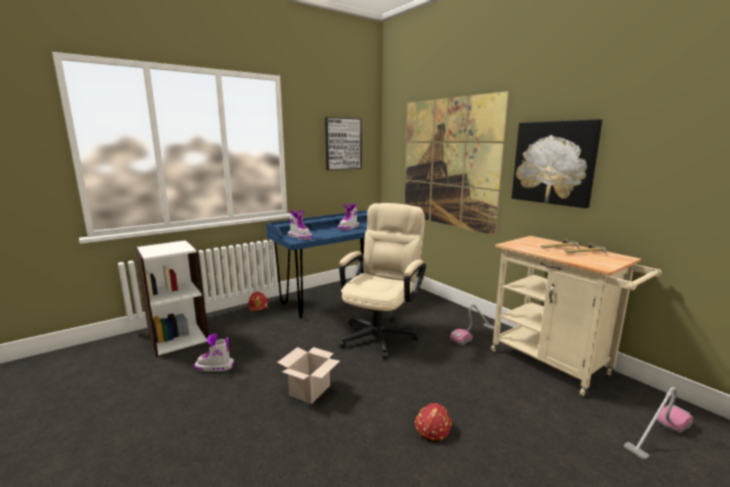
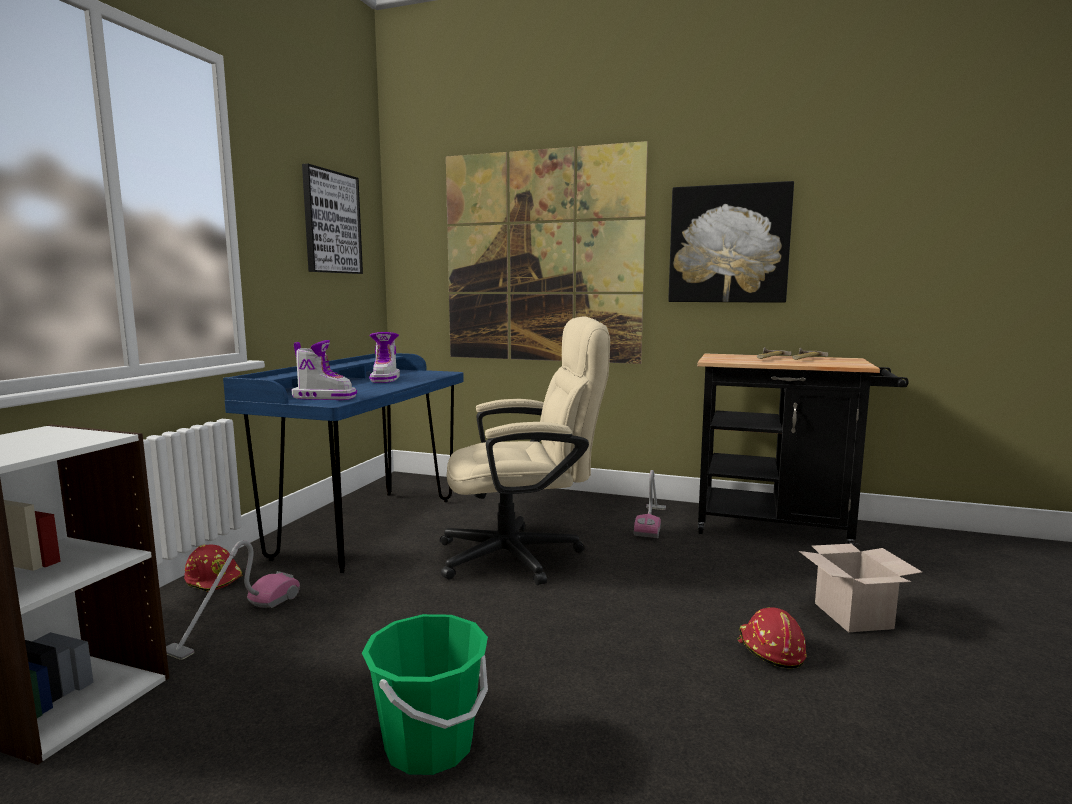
camera: 35 degrees left, 5 degrees down
boot [194,334,234,371] -> none
cardboard box [277,347,340,404] -> cardboard box moved to [799,544,922,632]
beige office chair [339,203,426,359] -> beige office chair turned 90 degrees clockwise [440,317,610,585]
beige cart [491,236,662,396] -> black cart [697,354,909,546]
vacuum cleaner [624,387,693,460] -> vacuum cleaner moved to [166,540,300,660]
none -> green bucket [362,614,488,775]

